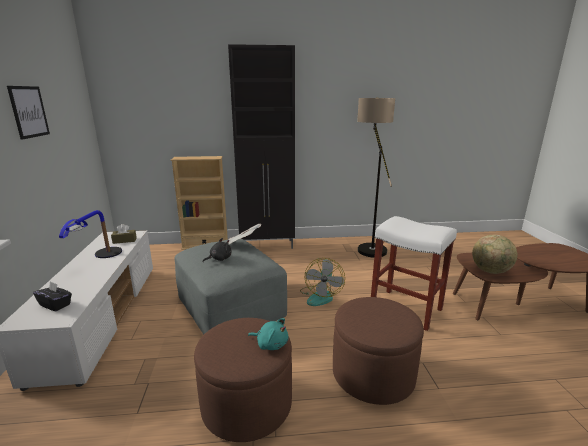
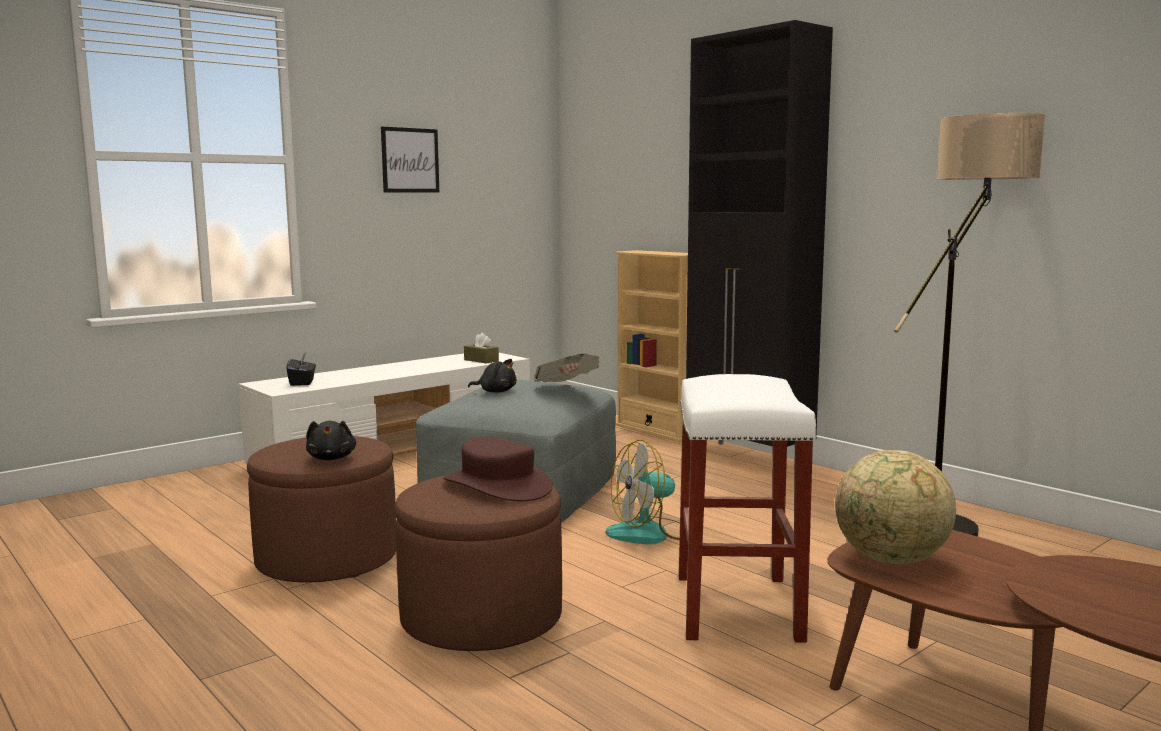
camera: 55 degrees right, 10 degrees down
table lamp [59,210,122,258] -> none
turquoise plush toy [248,318,288,350] -> black plush toy [306,421,356,460]
none -> brown hat [443,437,553,501]

